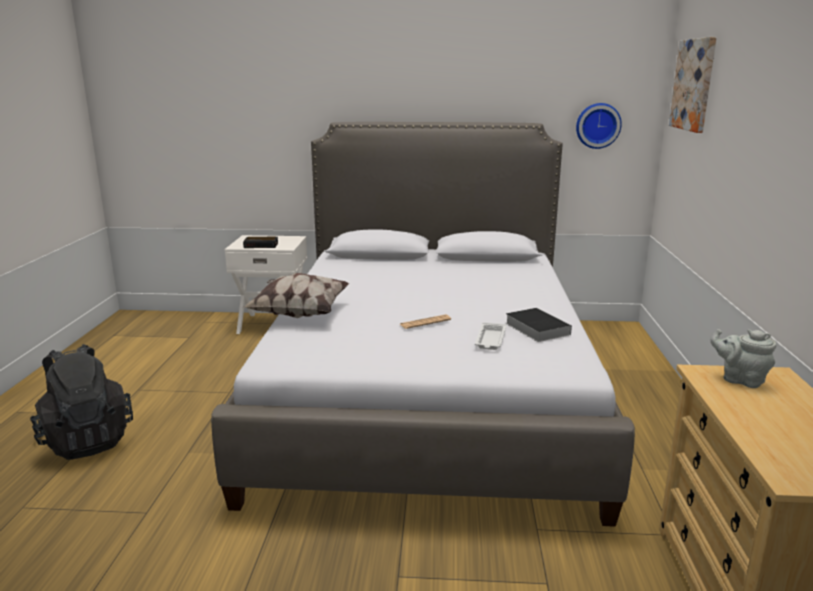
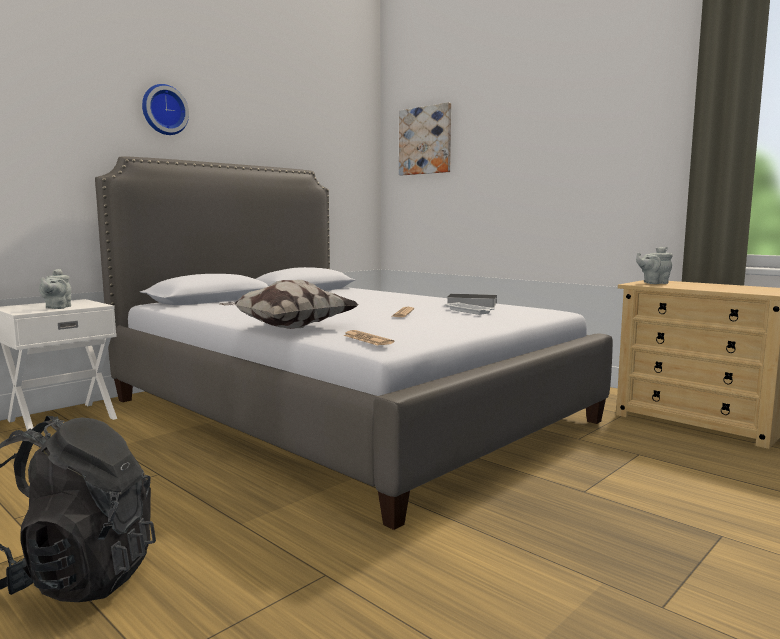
camera: 50 degrees left, 10 degrees down
alarm clock [243,237,278,248] -> grey teapot [39,269,71,309]
wall clock [576,103,622,149] -> wall clock moved to [142,84,189,135]
none -> newspaper [343,330,394,346]

